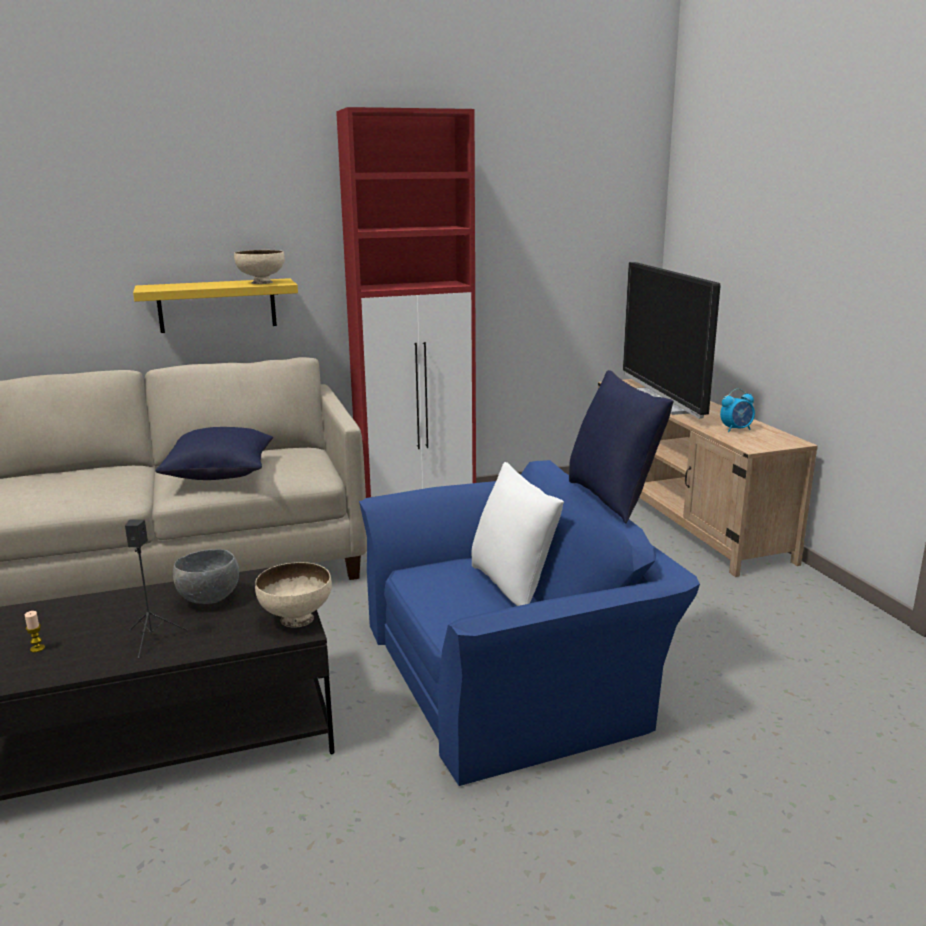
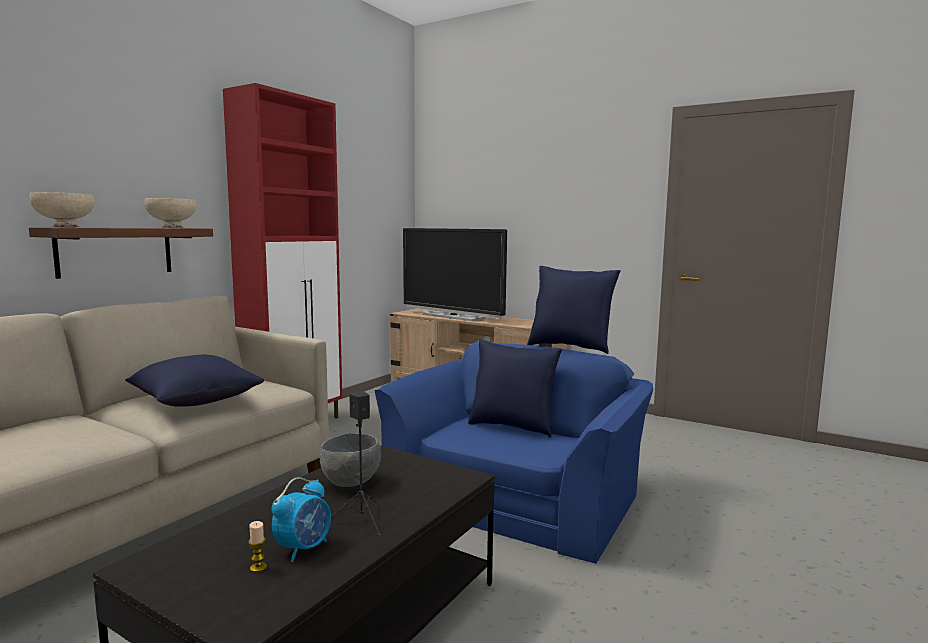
camera: 40 degrees left, 10 degrees down
yellow shelf [133,278,298,333] -> brown shelf [29,227,213,279]
beige bowl [255,562,332,628] -> beige bowl moved to [30,192,95,227]
white pillow [472,462,564,606] -> blue pillow [468,340,562,437]
alarm clock [720,389,755,432] -> alarm clock moved to [272,477,331,562]

